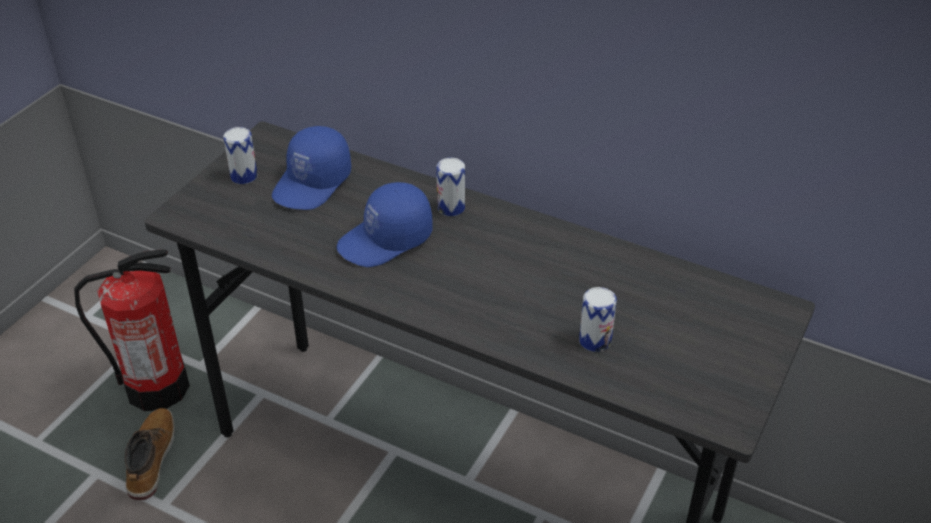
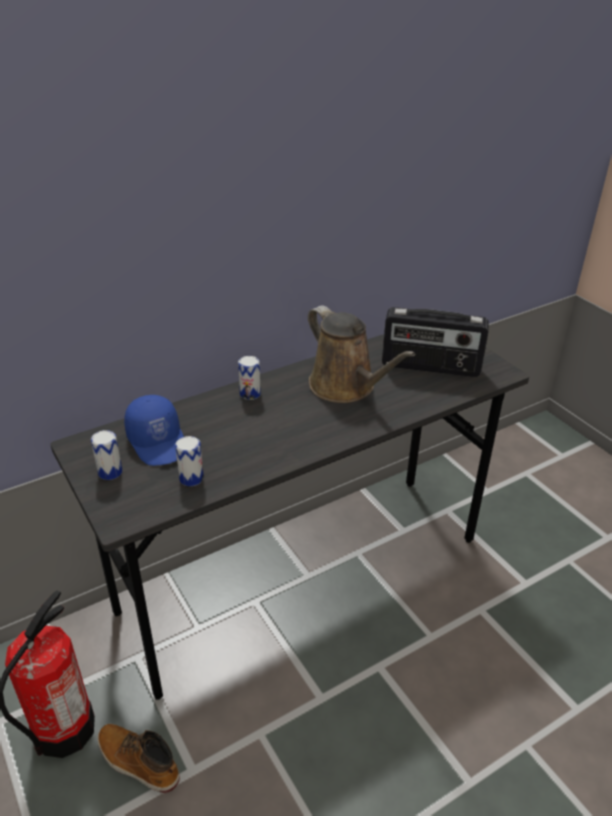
camera: 60 degrees left, 5 degrees down
blue cap [337,182,433,267] -> none
can [579,287,617,352] -> can moved to [175,436,204,486]
none -> brown watering can [308,305,416,403]
none -> radio [382,307,489,377]

